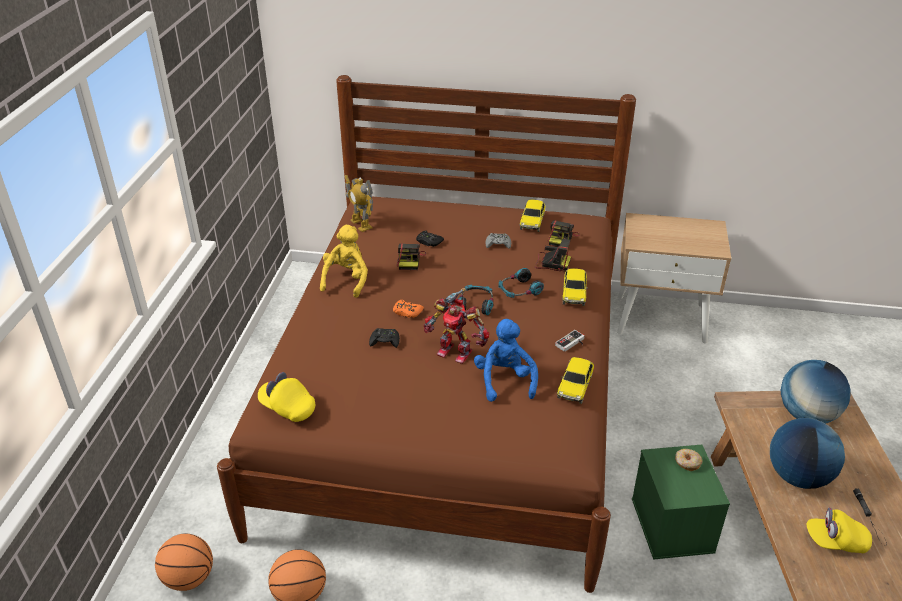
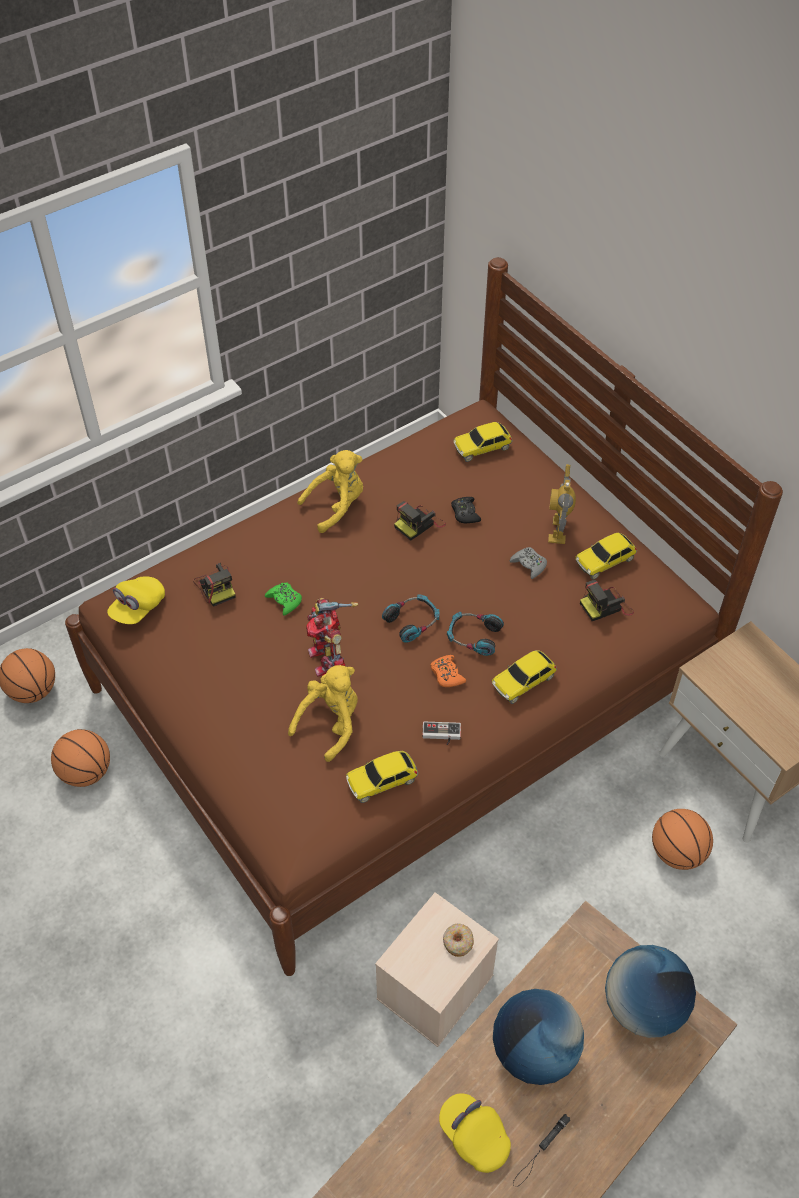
camera: 45 degrees right, 15 degrees up
yellow cap [258,372,315,422] -> yellow cap turned 135 degrees counterclockwise [107,576,165,624]
toy robot [345,175,373,232] -> toy robot moved to [548,464,576,544]
black game controller [369,328,400,348] -> green game controller [265,583,302,616]
orange game controller [393,300,424,318] -> orange game controller moved to [430,655,466,687]
blue plush toy [474,319,538,402] -> yellow plush toy [288,665,358,762]
camera [535,239,571,271] -> camera moved to [193,563,235,607]
green storage box [632,445,730,560] -> beige storage box [375,892,499,1047]
none -> toy car [454,422,513,462]
none -> basketball [652,809,713,870]

